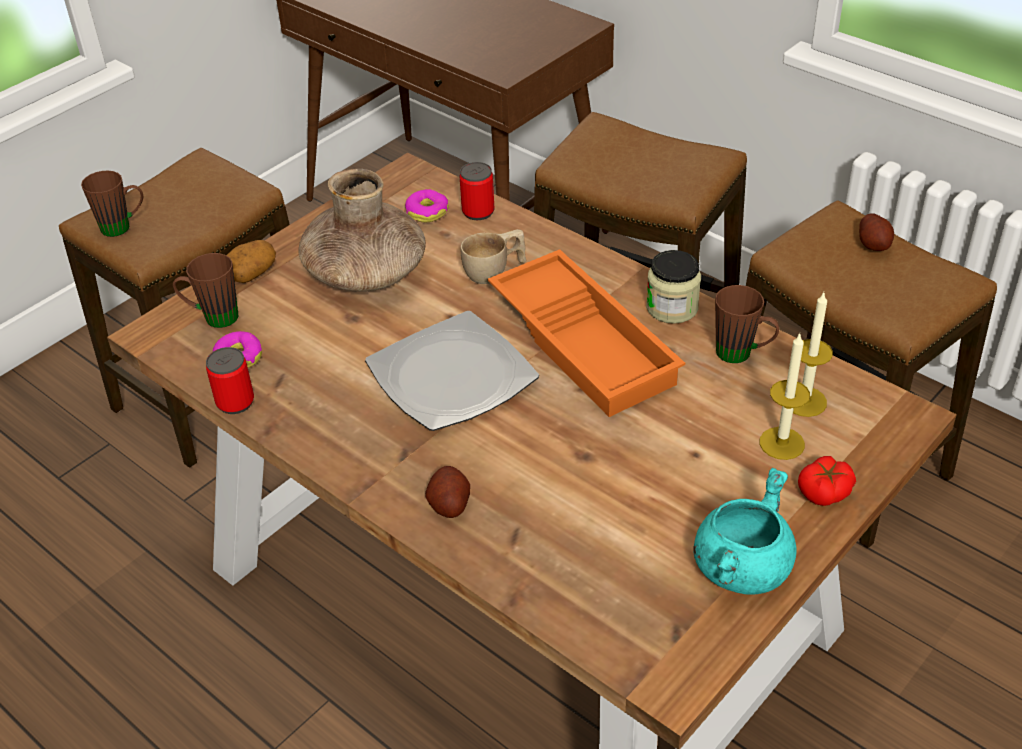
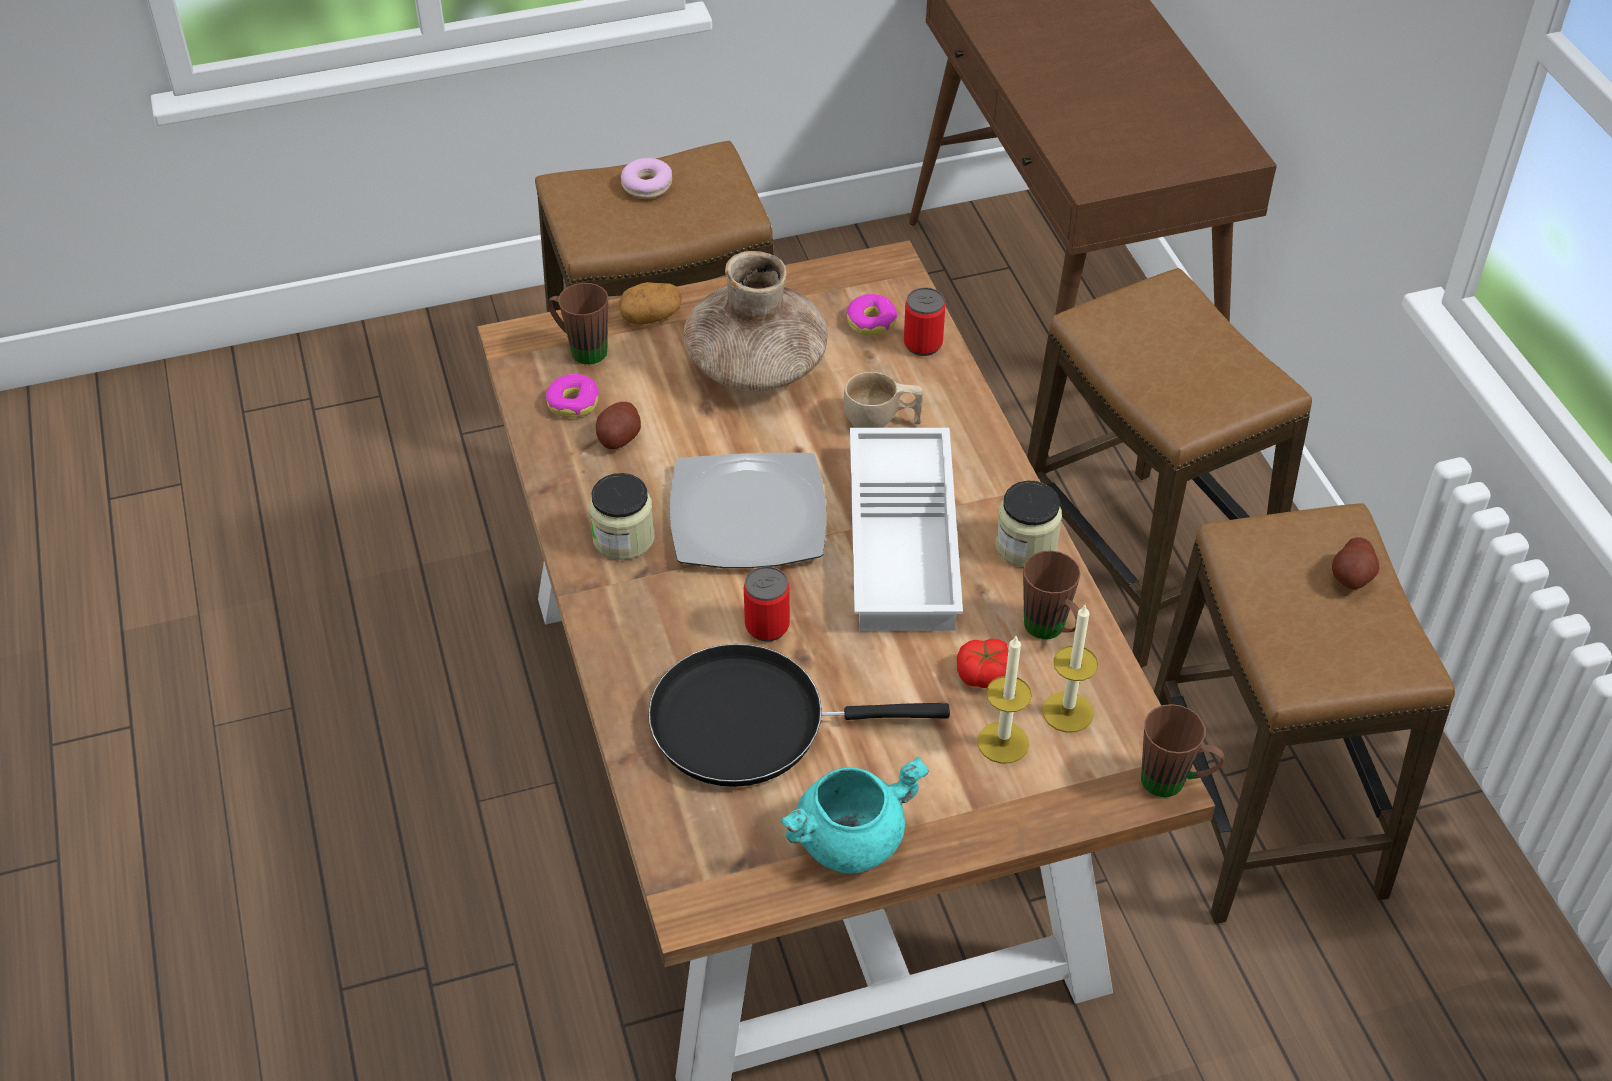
camera: 30 degrees right, 5 degrees up
brown mug [81,171,143,237] -> brown mug moved to [1141,704,1225,797]
can [206,347,254,414] -> can moved to [744,566,790,642]
potato [425,466,470,518] -> potato moved to [596,402,641,449]
orange tray [488,249,685,417] -> white tray [850,428,963,631]
tomato [798,456,856,506] -> tomato moved to [957,639,1008,688]
none -> jar [589,473,655,560]
none -> donut [621,158,672,198]
none -> black frying pan [648,644,950,787]

